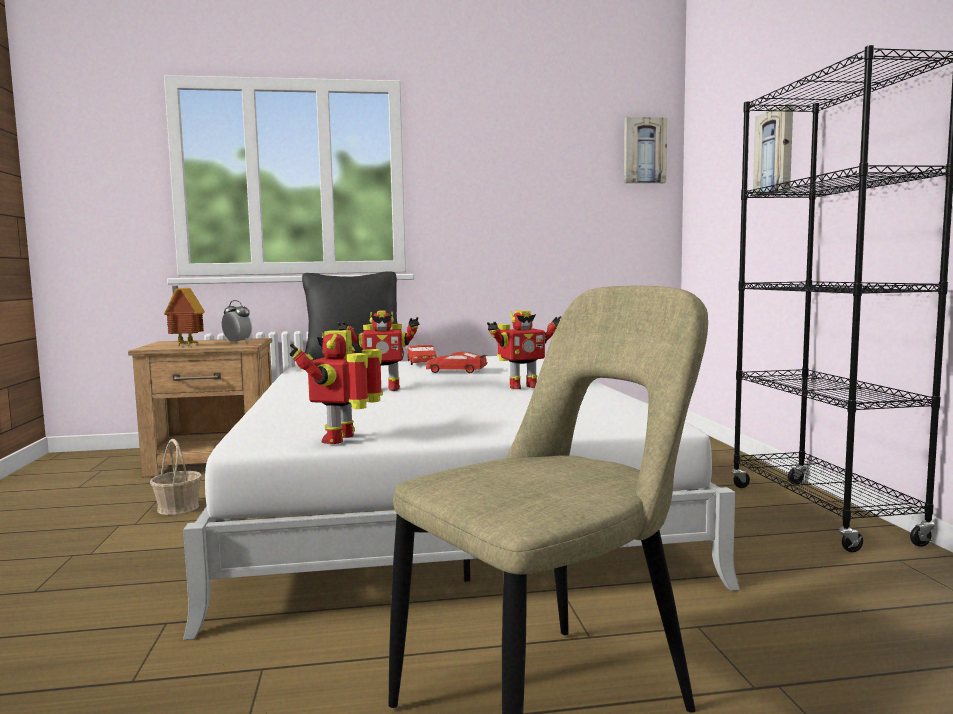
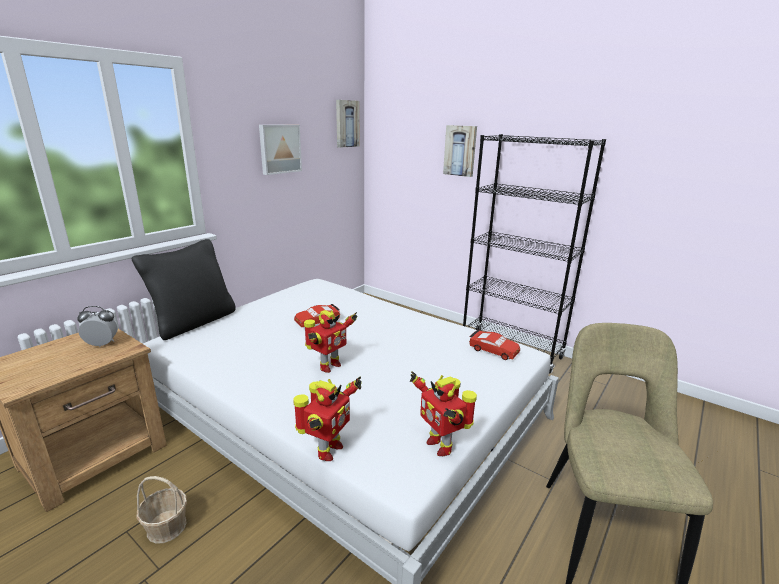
camera: 45 degrees left, 15 degrees up
toy house [164,286,205,347] -> none
red toy car [407,345,437,365] -> red toy car moved to [469,330,520,360]
toy robot [487,310,561,389] -> toy robot moved to [293,377,362,461]
none -> picture [259,125,302,175]

